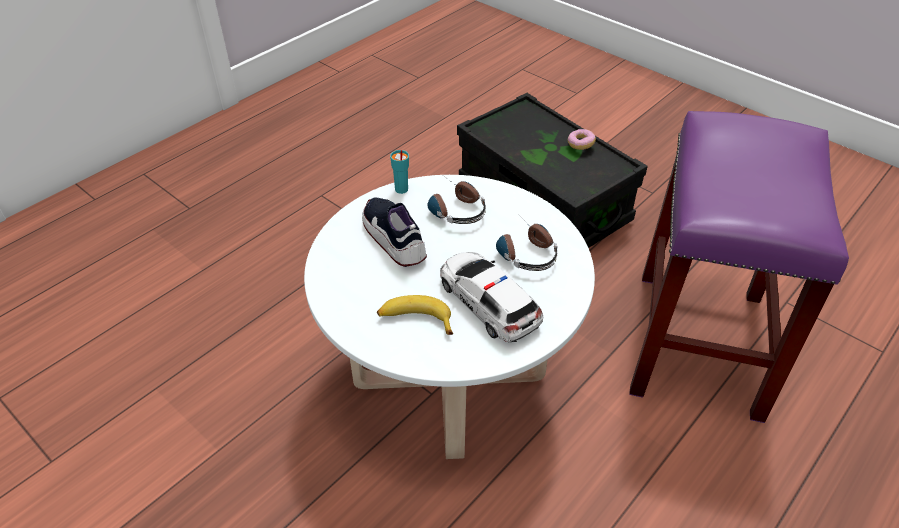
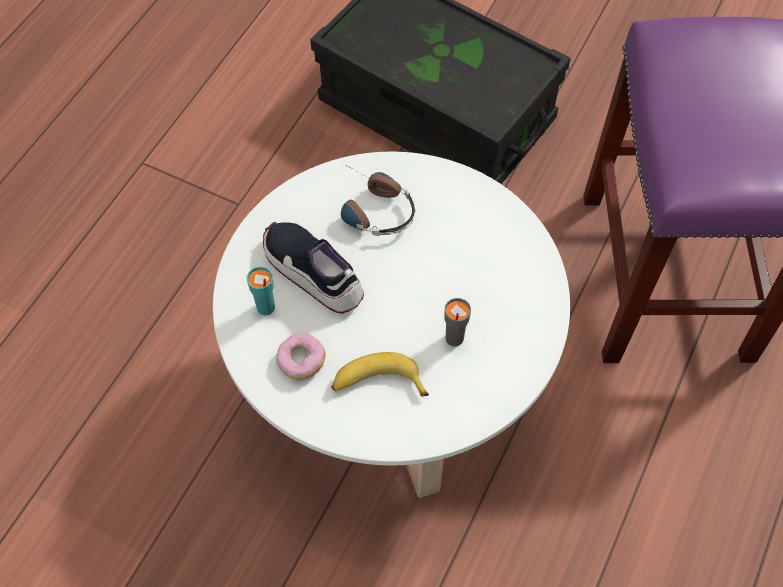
camera: 15 degrees left, 15 degrees up
turquoise cup [390,150,409,194] -> turquoise cup moved to [247,266,275,315]
toy car [440,252,543,342] -> grey cup [445,298,471,347]
headphones [496,213,558,271] -> none
donut [568,129,596,150] -> donut moved to [276,333,326,380]

